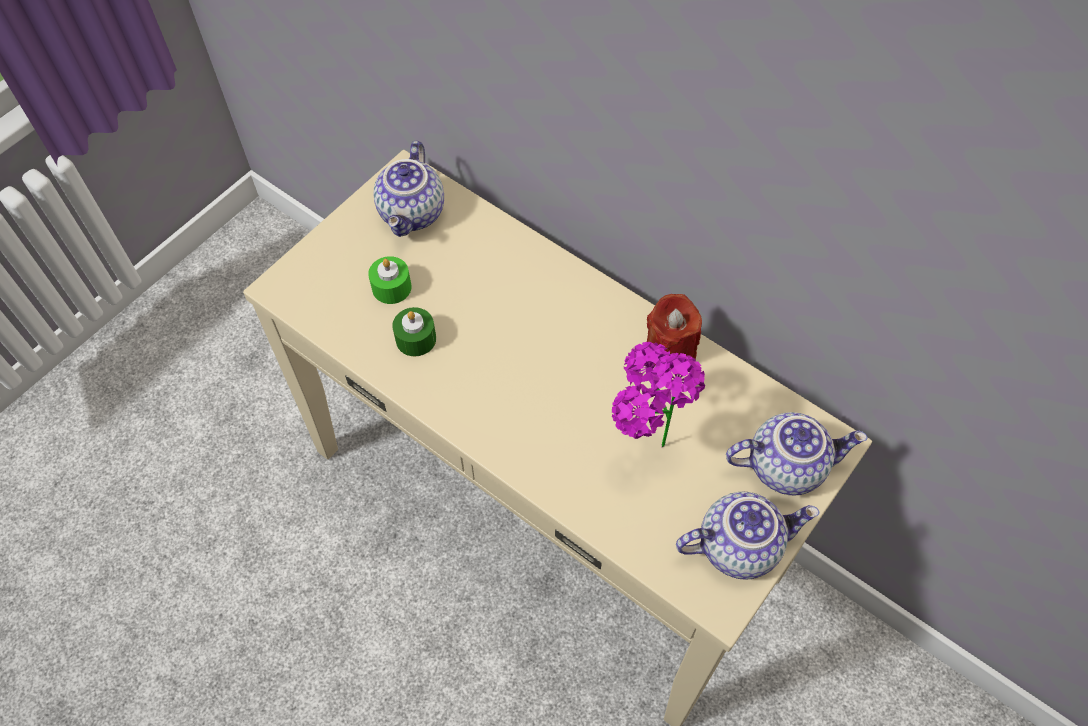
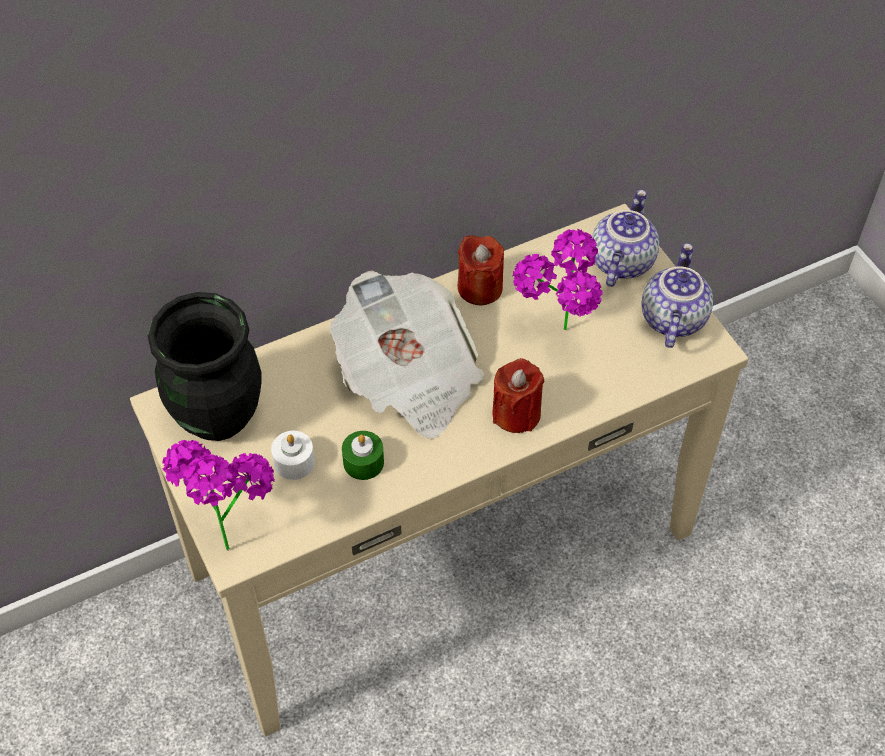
camera: 65 degrees left, 5 degrees down
green candle [368,256,412,304] -> white candle [271,431,315,480]
teapot [373,141,444,237] -> black vase [148,292,262,441]
none -> potted plant [162,440,275,550]
none -> newspaper [330,270,484,438]
none -> red candle [492,358,545,433]

